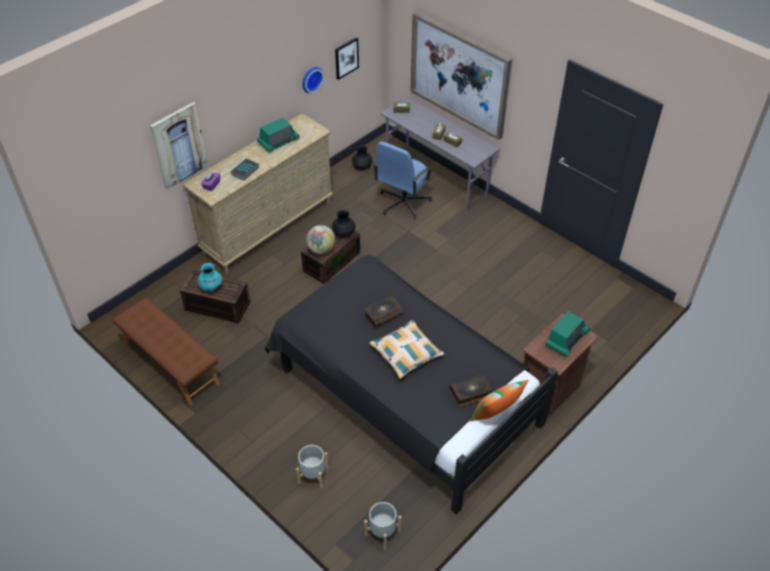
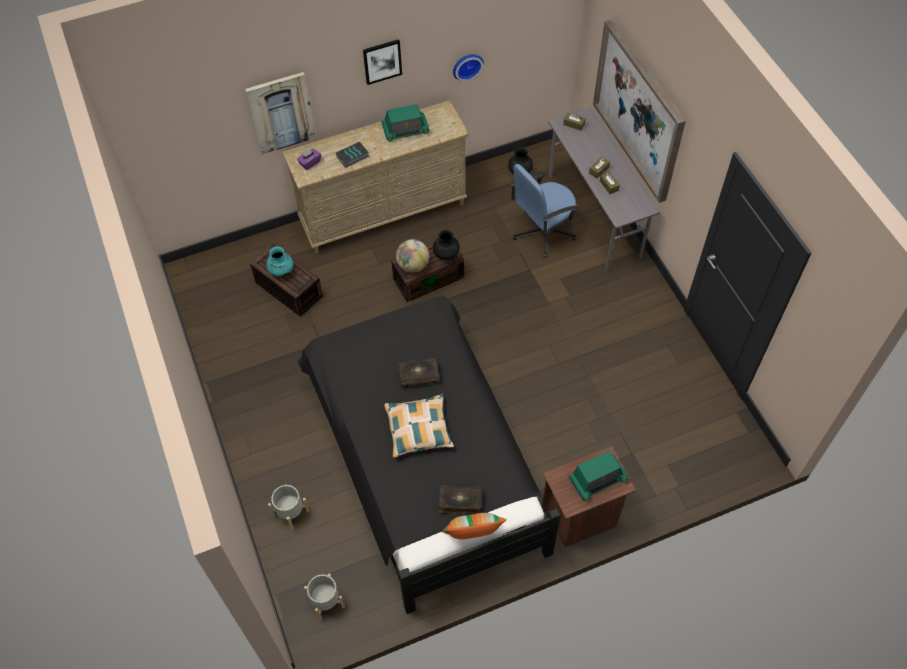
camera: 25 degrees right, 10 degrees up
brown bench [112,297,220,406] -> none
picture [335,37,359,80] -> picture moved to [363,39,402,85]

